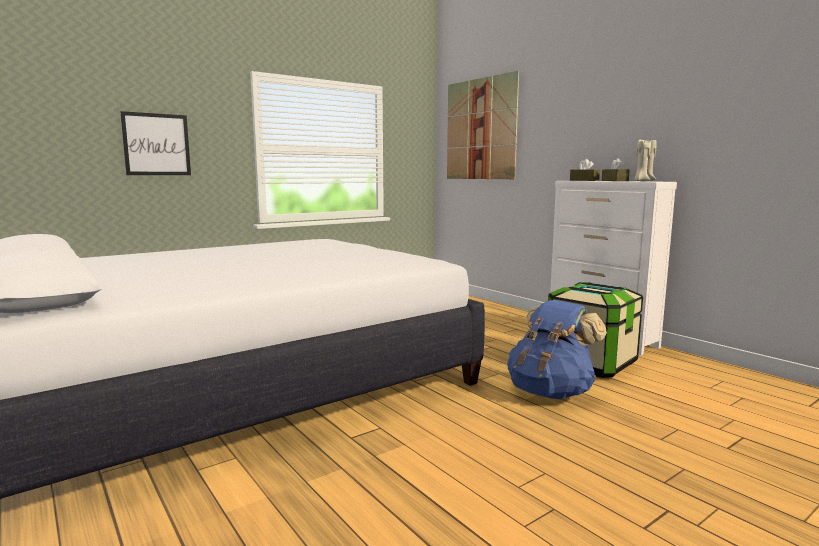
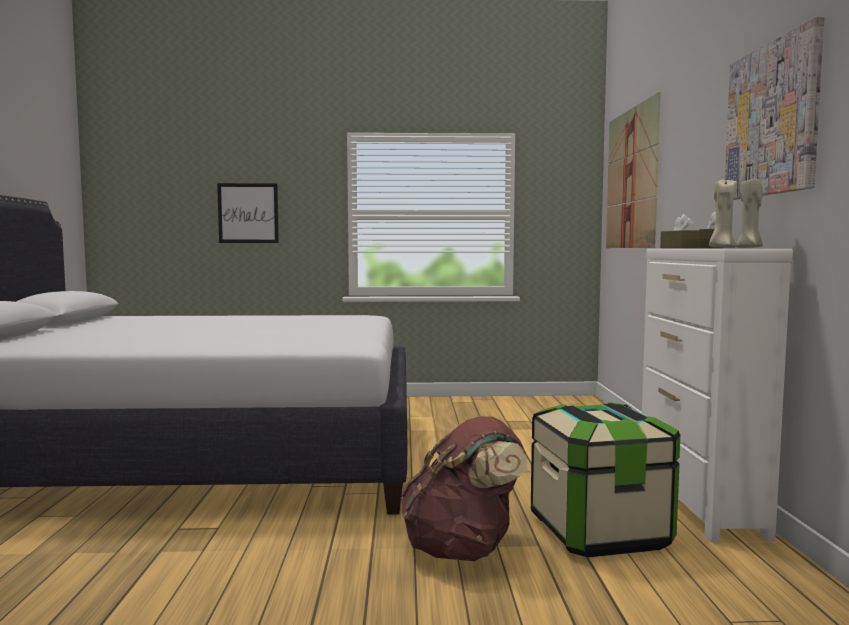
camera: 35 degrees right, 5 degrees down
blue backpack [507,300,607,399] -> brown backpack [400,416,528,561]
none -> picture [725,17,824,200]

